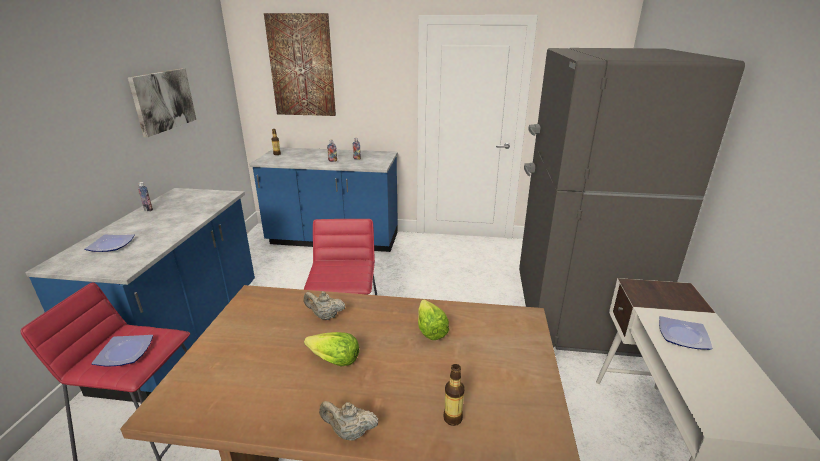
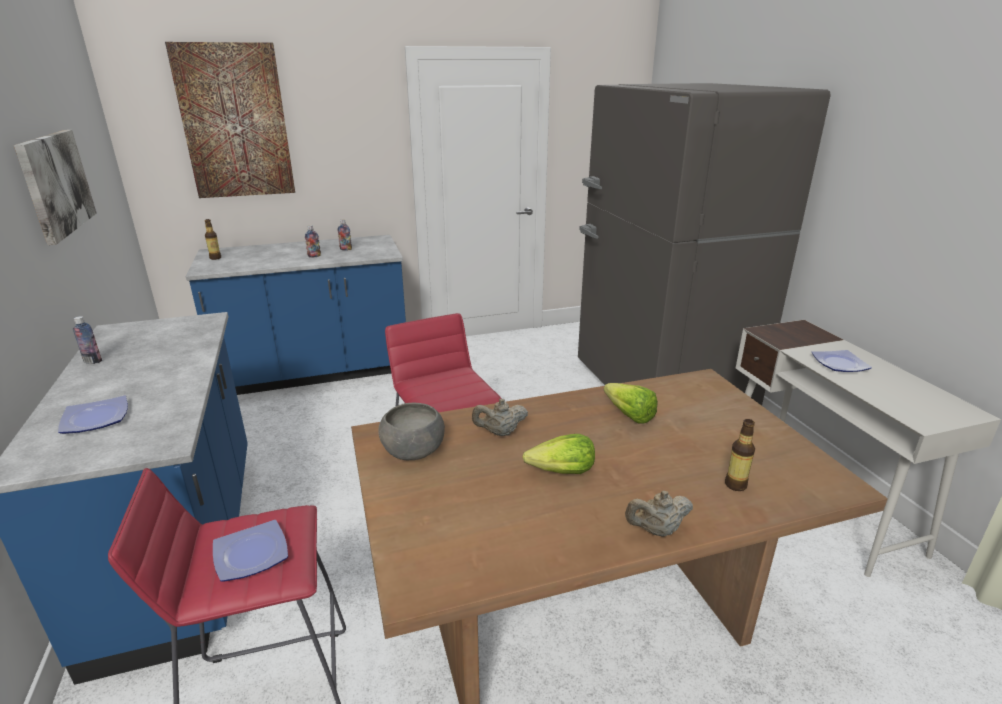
camera: 25 degrees left, 0 degrees up
none -> grey bowl [378,403,445,460]

